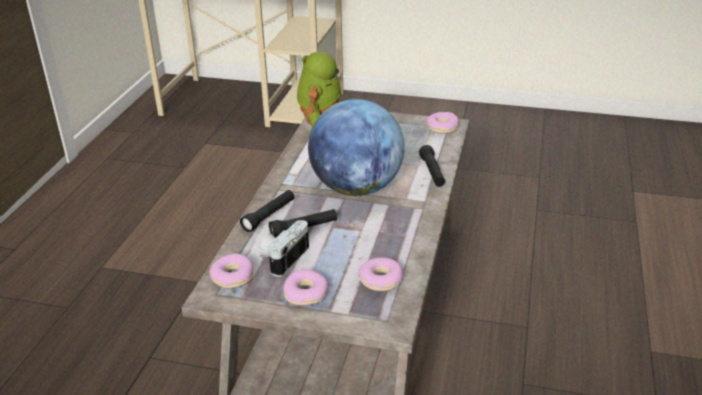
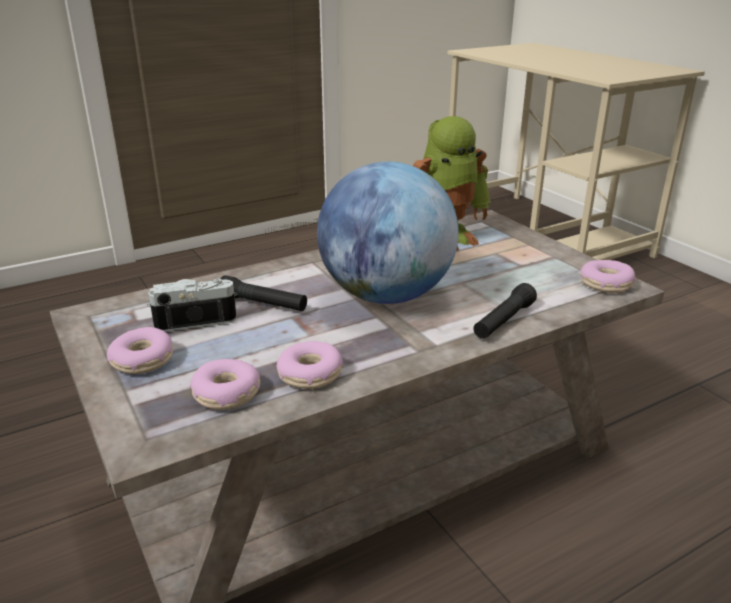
camera: 45 degrees right, 5 degrees down
donut [209,254,254,288] -> donut moved to [277,341,343,389]
black flashlight [240,190,295,232] -> none

